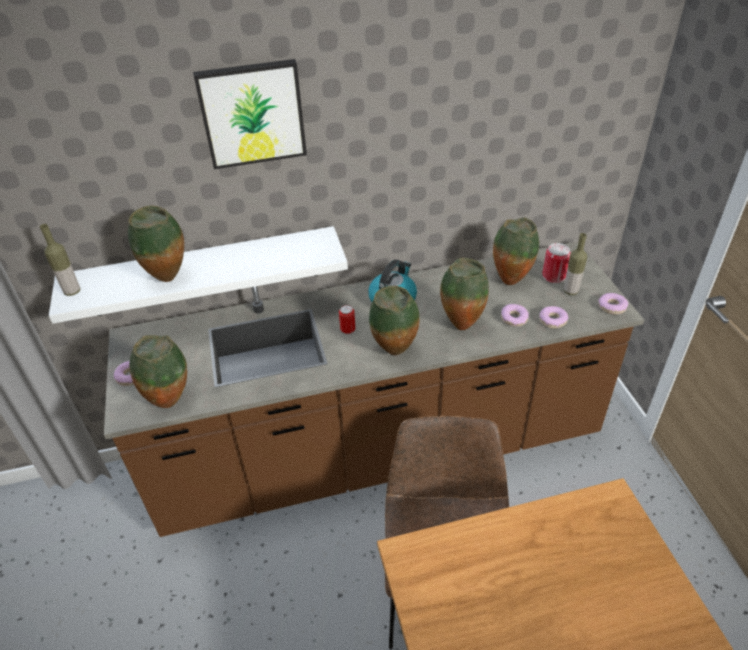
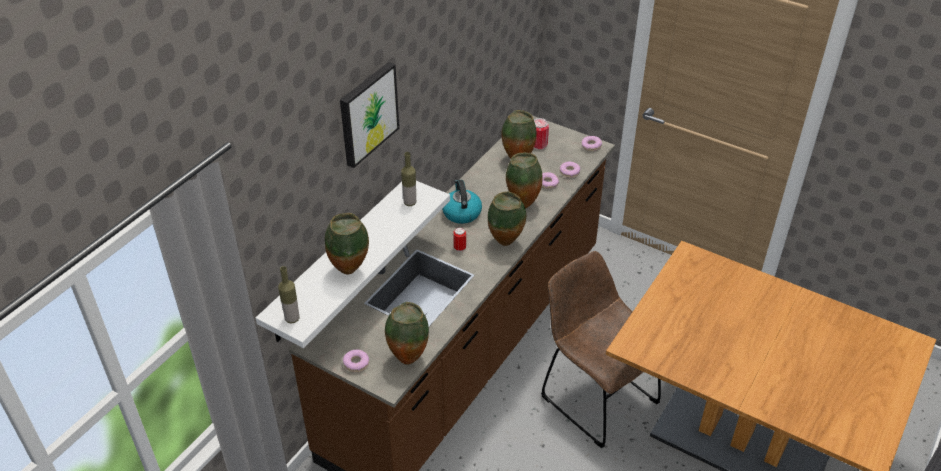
camera: 45 degrees left, 0 degrees up
bottle [564,233,587,295] -> bottle moved to [401,152,416,206]

